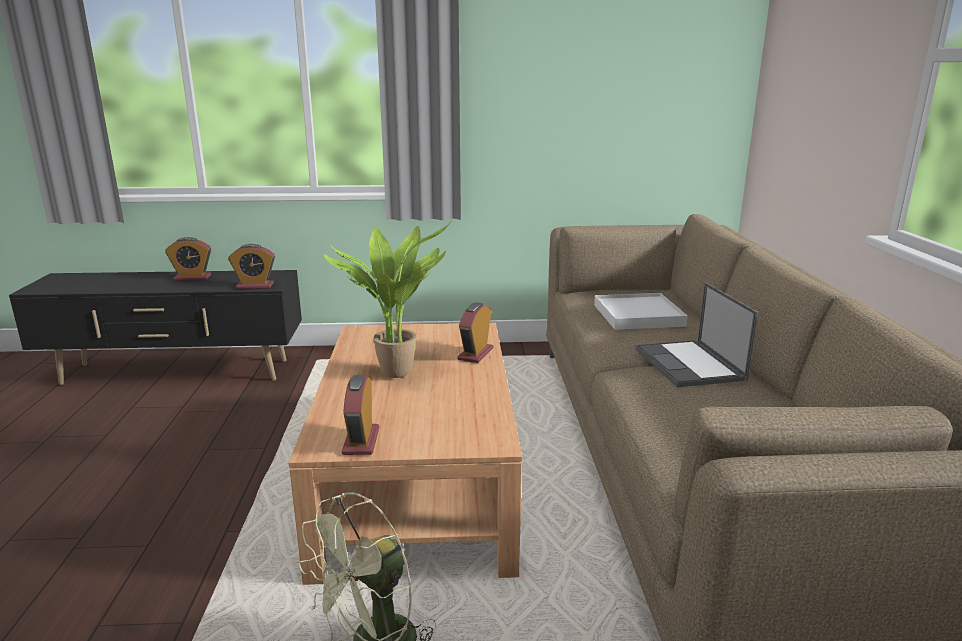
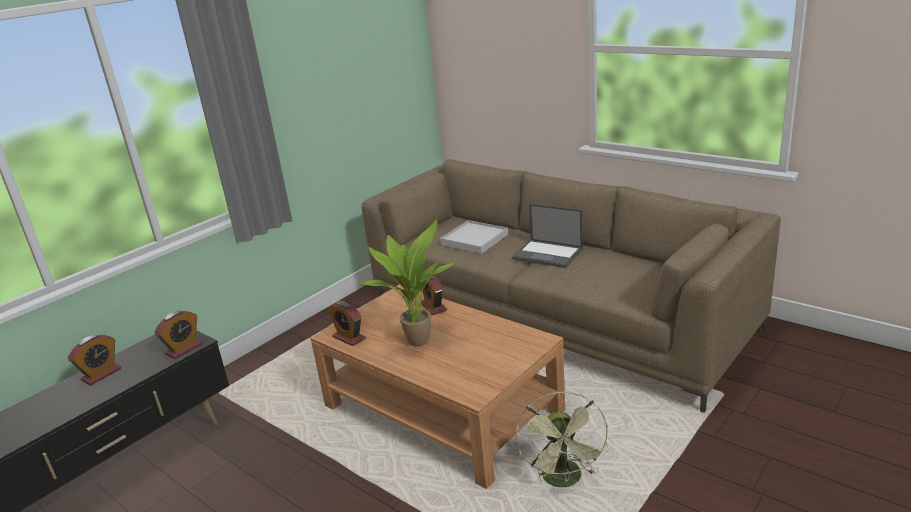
camera: 45 degrees left, 5 degrees up
alarm clock [342,375,379,455] -> alarm clock moved to [328,301,365,346]

